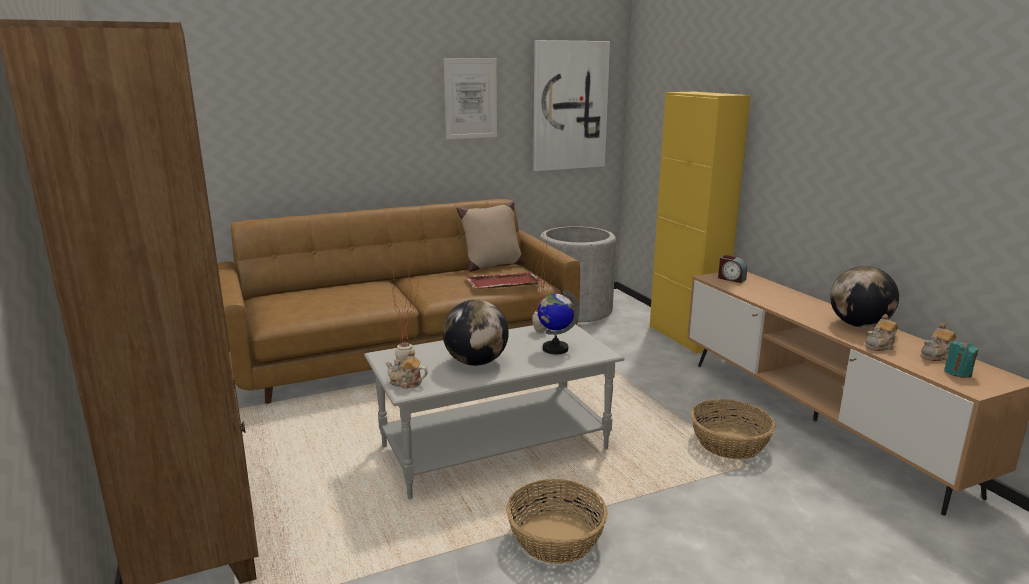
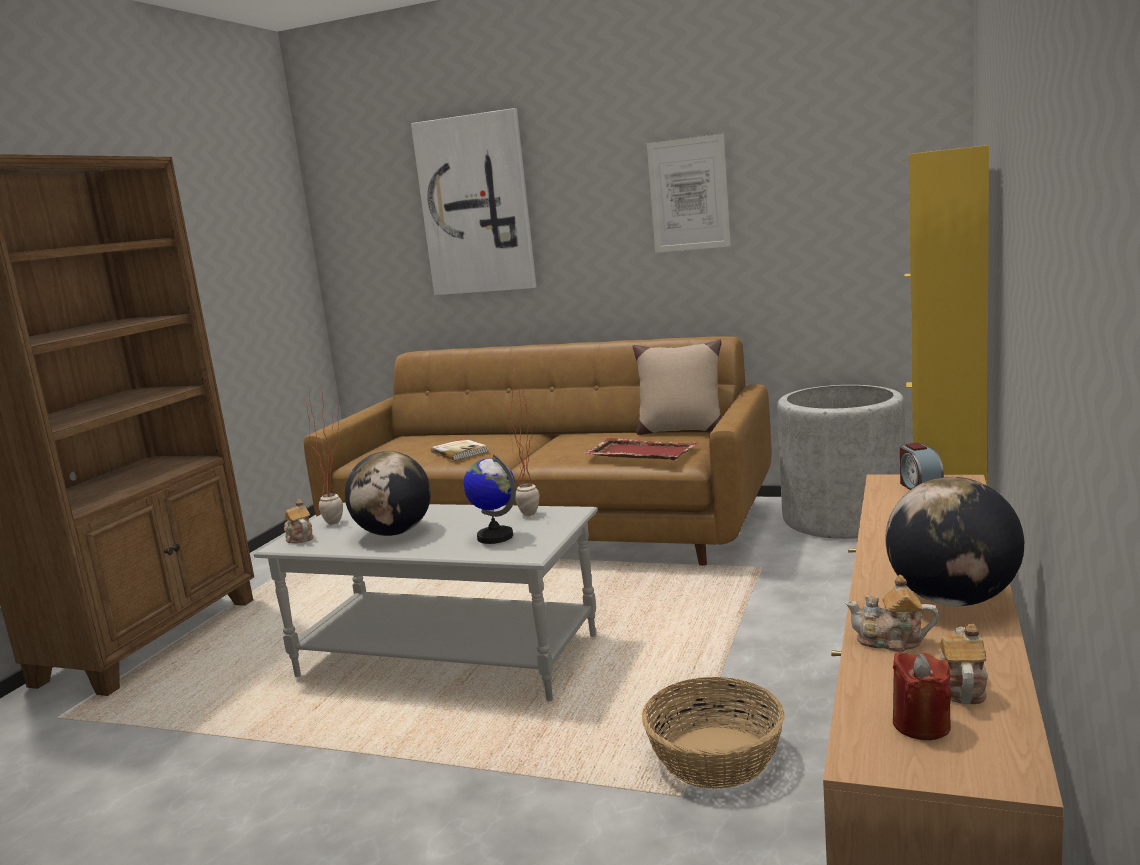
camera: 45 degrees right, 5 degrees down
basket [506,479,608,564] -> none
picture [533,40,610,171] -> picture moved to [411,108,536,295]
teapot [920,323,956,361] -> teapot turned 90 degrees clockwise [939,624,988,704]
turquoise candle [944,341,979,378] -> red candle [893,652,951,740]
none -> book [431,439,489,461]

